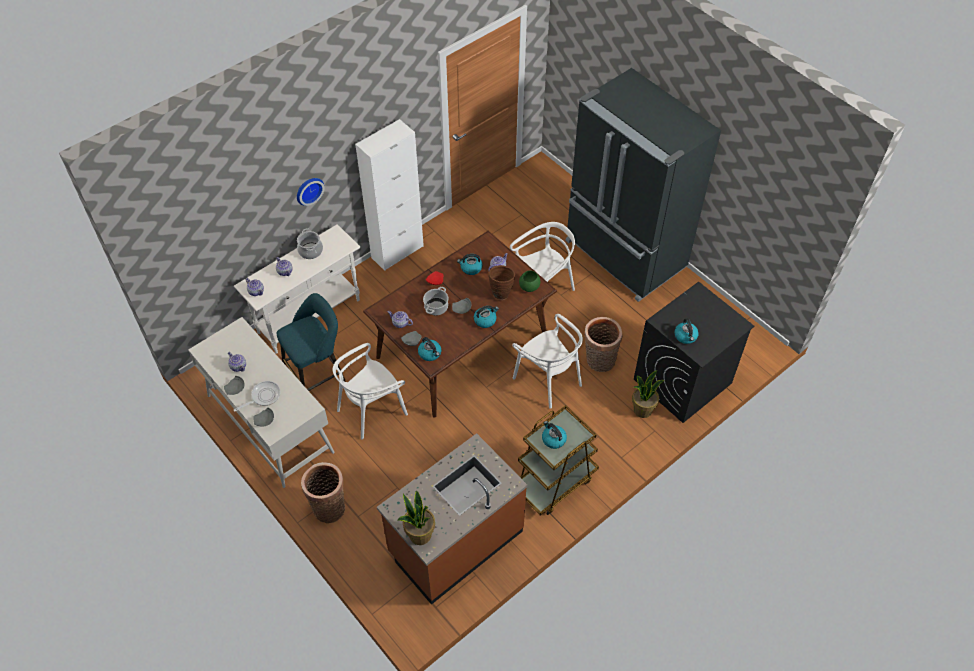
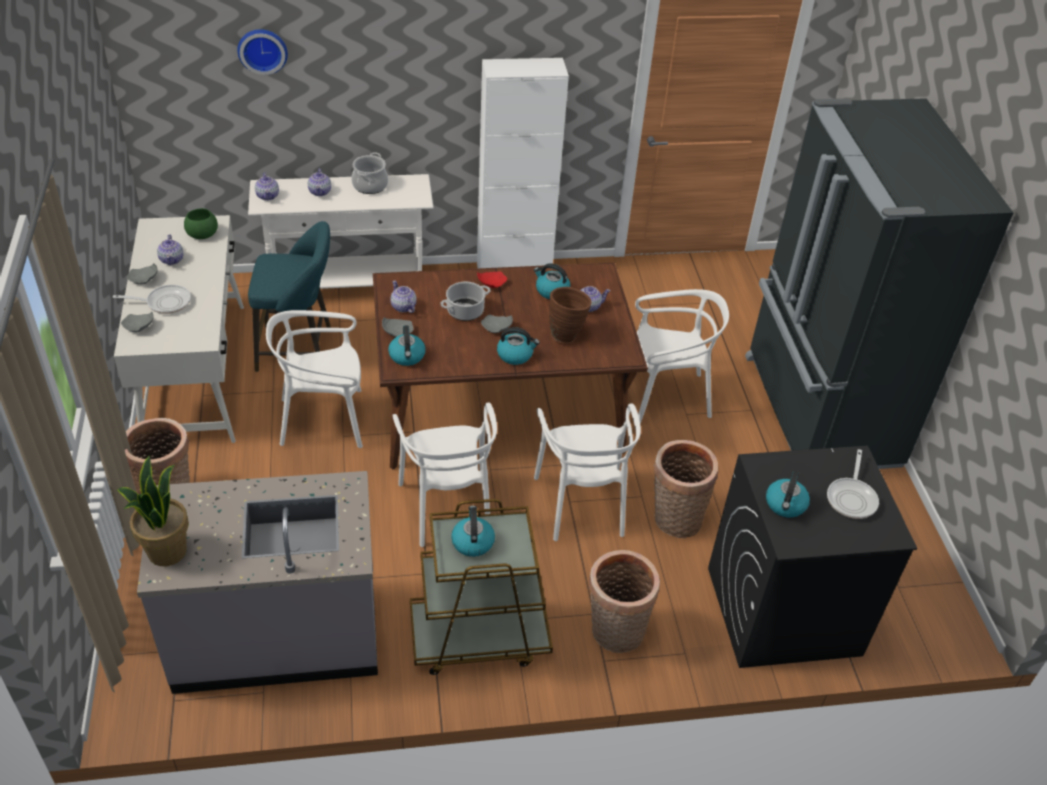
camera: 30 degrees right, 10 degrees down
wall clock [297,178,324,206] -> wall clock moved to [237,29,288,75]
brown counter [377,433,527,605] -> grey counter [137,471,378,694]
green bowl [519,271,540,292] -> green bowl moved to [184,208,218,239]
potted plant [632,370,665,418] -> none
none -> white chair [392,402,497,547]
none -> basket [589,550,660,653]
none -> frying pan [827,449,879,519]

